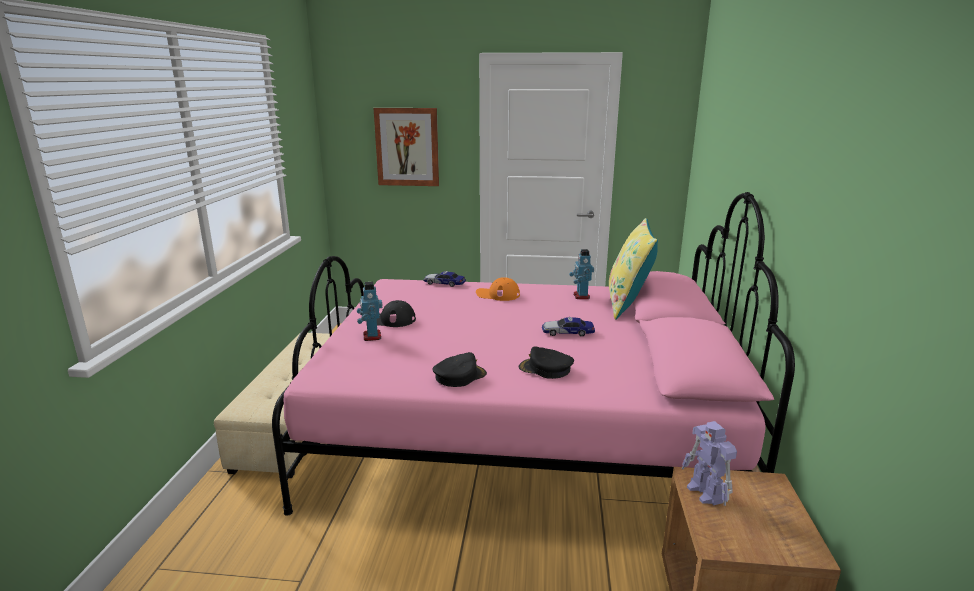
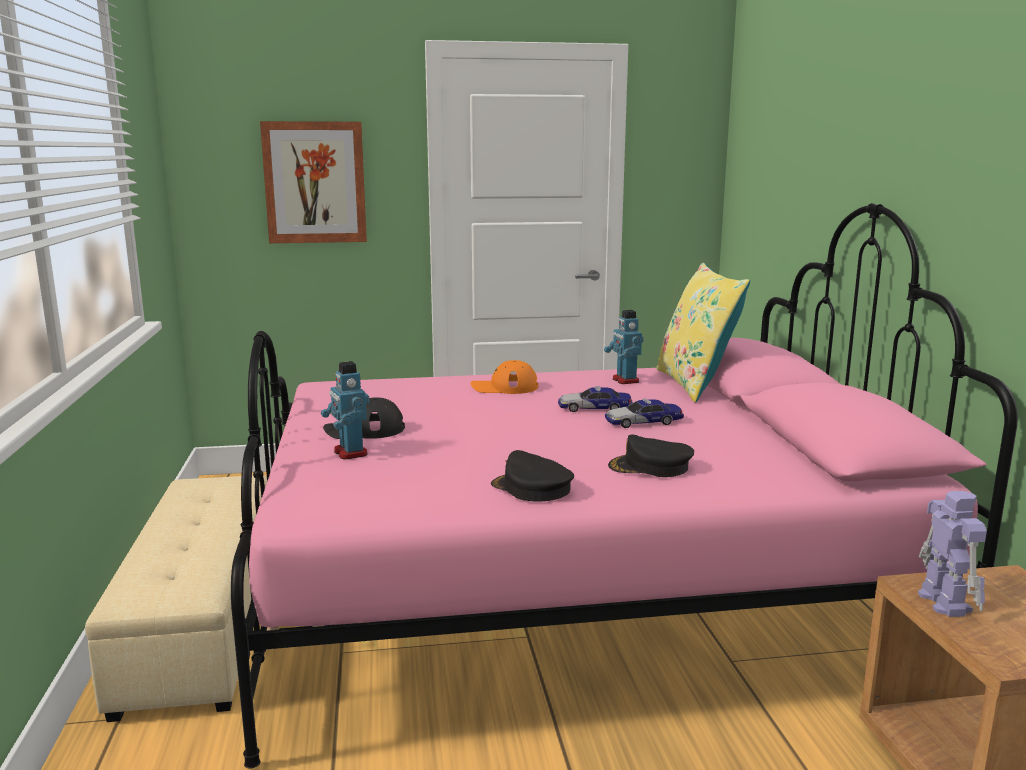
camera: 15 degrees left, 5 degrees down
toy car [423,271,466,287] -> toy car moved to [558,386,633,412]
black cap [432,352,487,387] -> black cap turned 90 degrees counterclockwise [491,450,574,501]
toy robot [682,421,737,506] -> toy robot turned 150 degrees counterclockwise [918,491,987,617]

